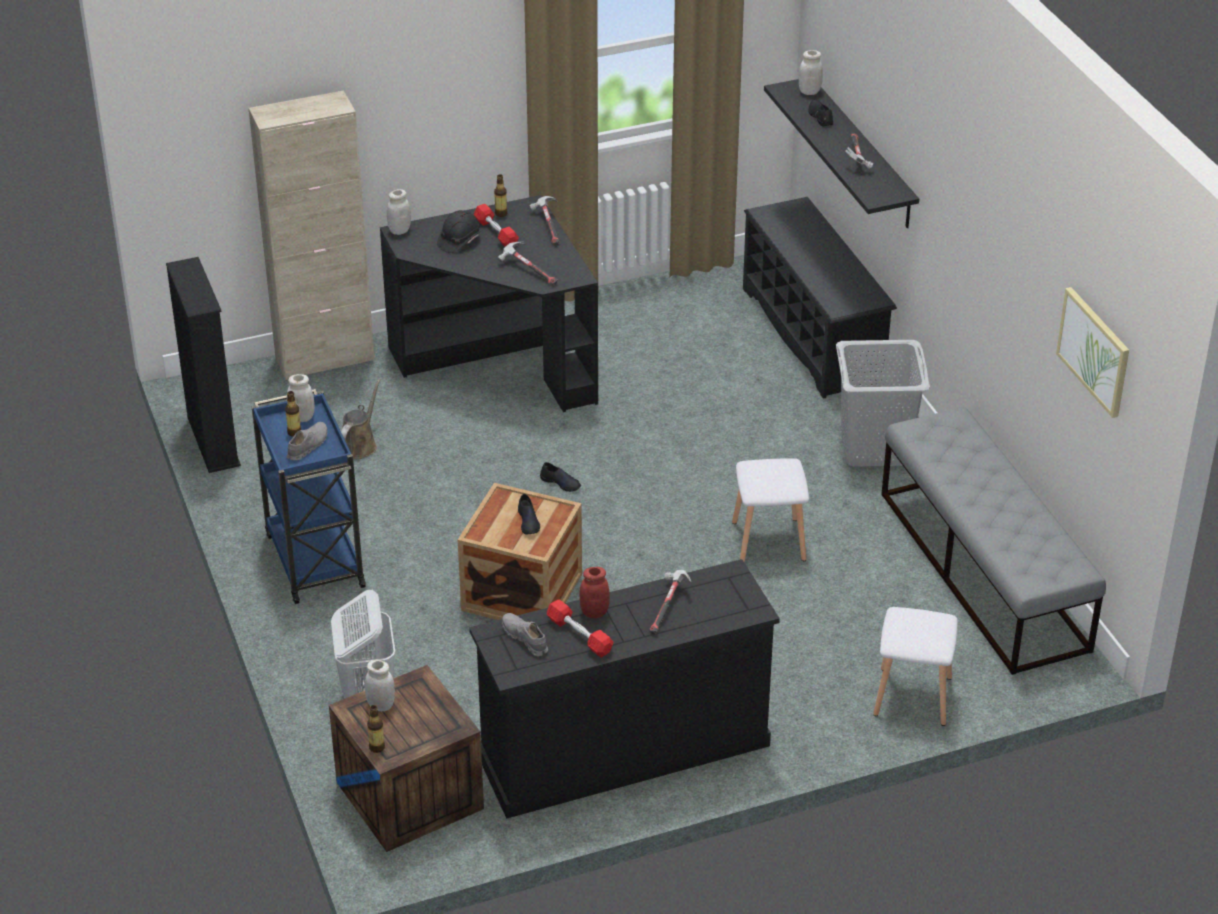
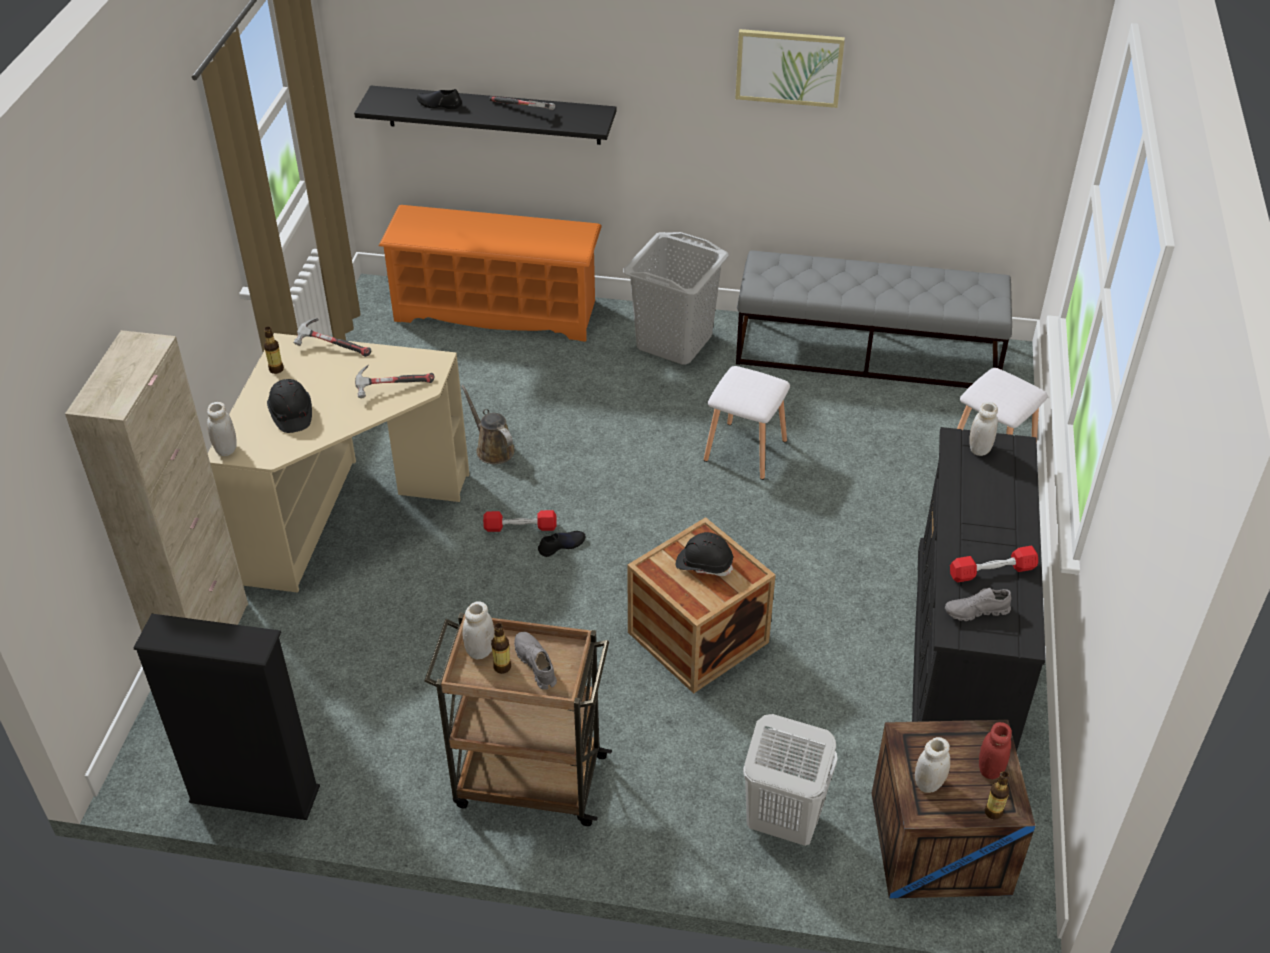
camera: 60 degrees left, 5 degrees up
blue cart [252,389,366,604] -> brown cart [424,613,612,826]
brown watering can [341,379,381,459] -> brown watering can moved to [461,385,514,464]
black desk [380,195,598,412] -> beige desk [208,333,470,593]
red dumbbell [474,204,519,247] -> red dumbbell moved to [483,510,557,532]
black shoe [518,494,540,535] -> black hard hat [676,532,733,576]
red jar [580,567,610,618] -> red jar moved to [979,722,1012,779]
hammer [649,570,691,635] -> none
black shoe rack [743,197,897,399] -> orange shoe rack [379,205,602,342]
white jar [799,50,823,95] -> white jar moved to [969,402,998,456]
picture [1056,287,1129,418] -> picture moved to [735,29,845,108]

